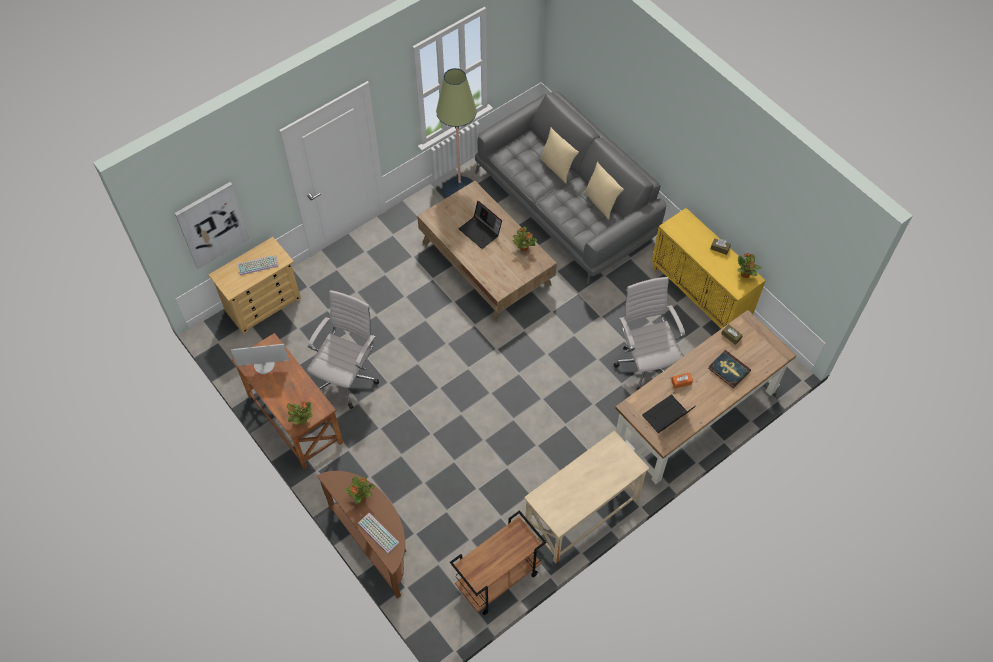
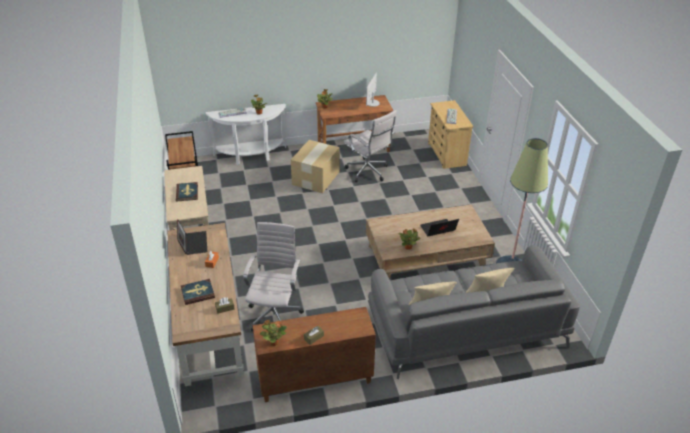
camera: 115 degrees right, 20 degrees down
picture [175,182,250,269] -> none
brown console table [317,471,406,599] -> white console table [206,104,286,165]
white office chair [613,277,685,390] -> white office chair turned 90 degrees counterclockwise [243,222,304,331]
yellow cabinet [651,208,766,329] -> brown cabinet [252,307,376,402]
none -> book [176,182,198,201]
none -> cardboard box [291,140,340,193]

